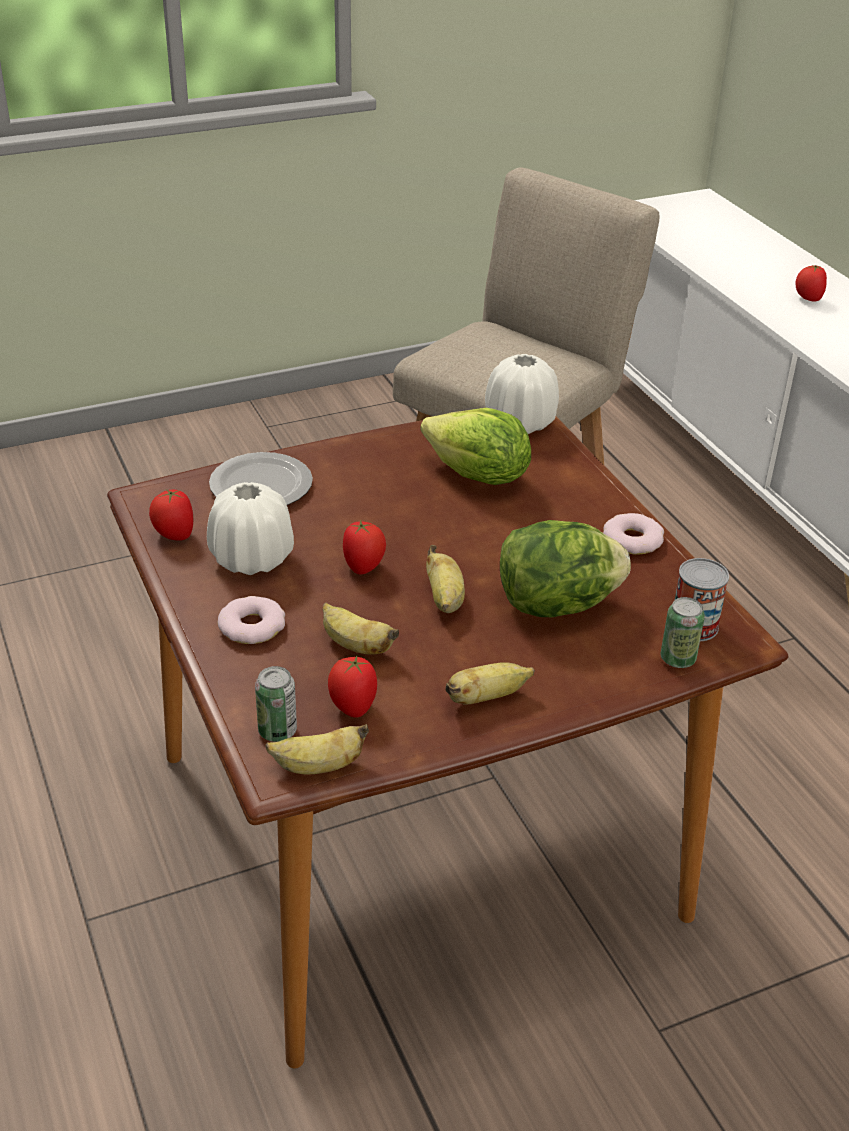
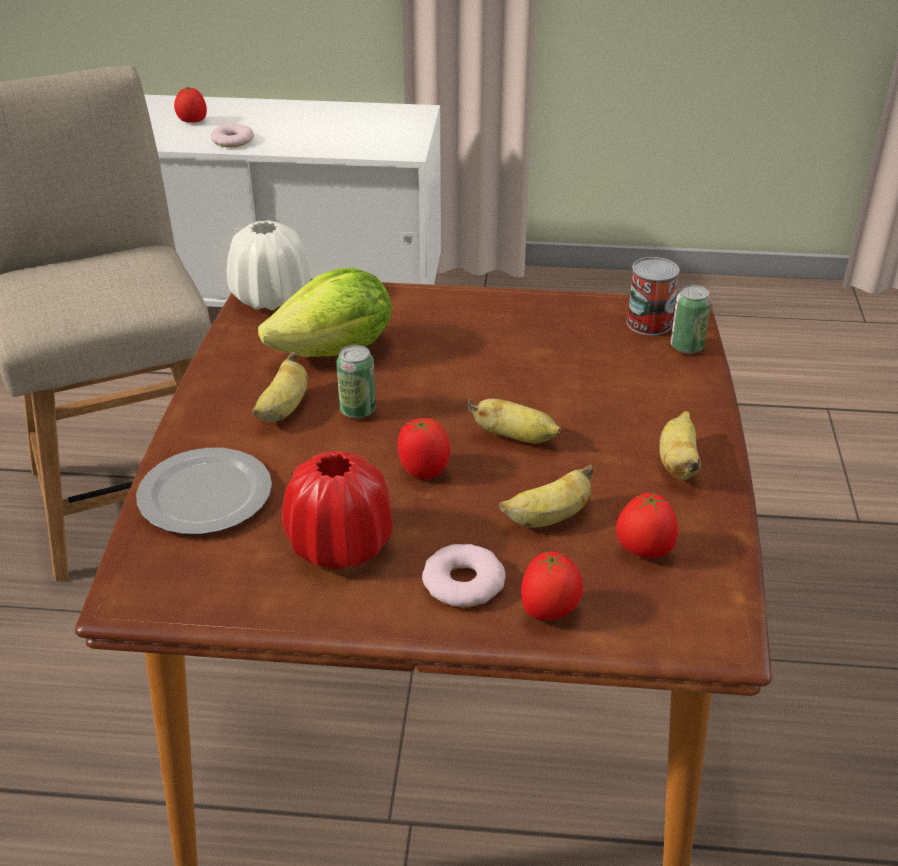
camera: 60 degrees left, 0 degrees up
tomato [149,489,193,541] -> tomato moved to [521,551,583,620]
white vase [207,482,294,575] -> red vase [282,451,393,570]
can [255,666,297,742] -> can moved to [336,345,376,419]
banana [266,724,369,774] -> banana moved to [252,352,308,422]
lettuce [500,520,631,617] -> none
donut [603,513,664,554] -> donut moved to [211,124,254,147]

